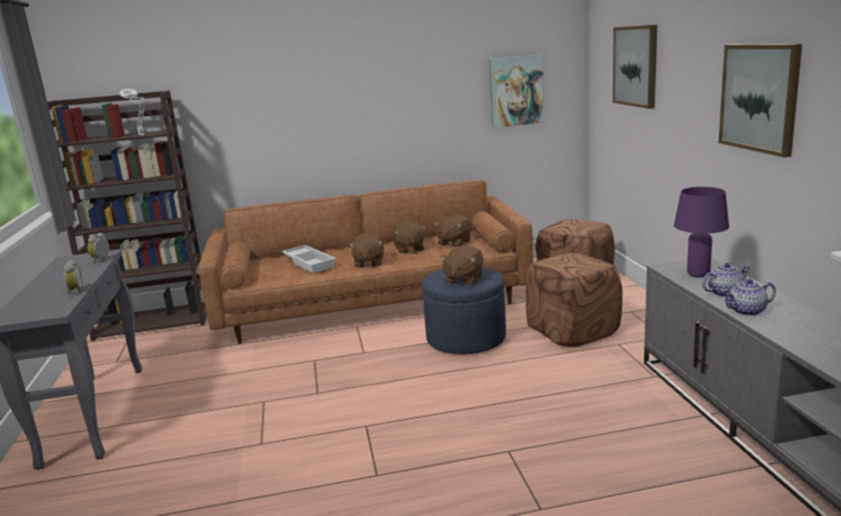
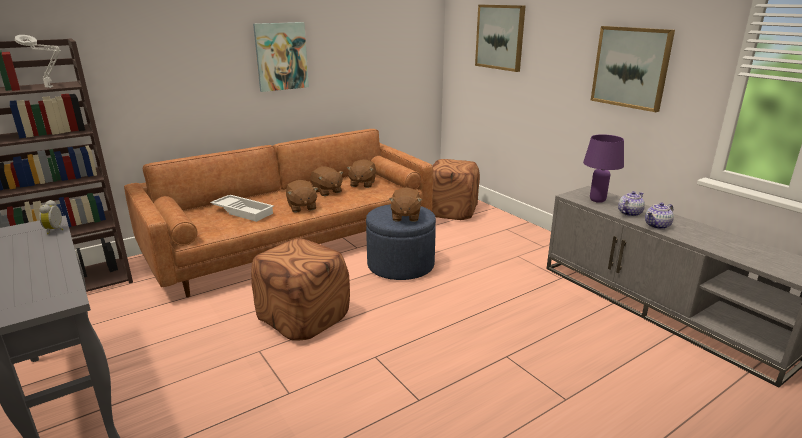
camera: 25 degrees left, 5 degrees up
alarm clock [64,260,82,294] -> none
picture [489,54,544,128] -> picture moved to [253,22,309,92]
brown ottoman [525,253,622,347] -> brown ottoman moved to [251,239,350,341]

